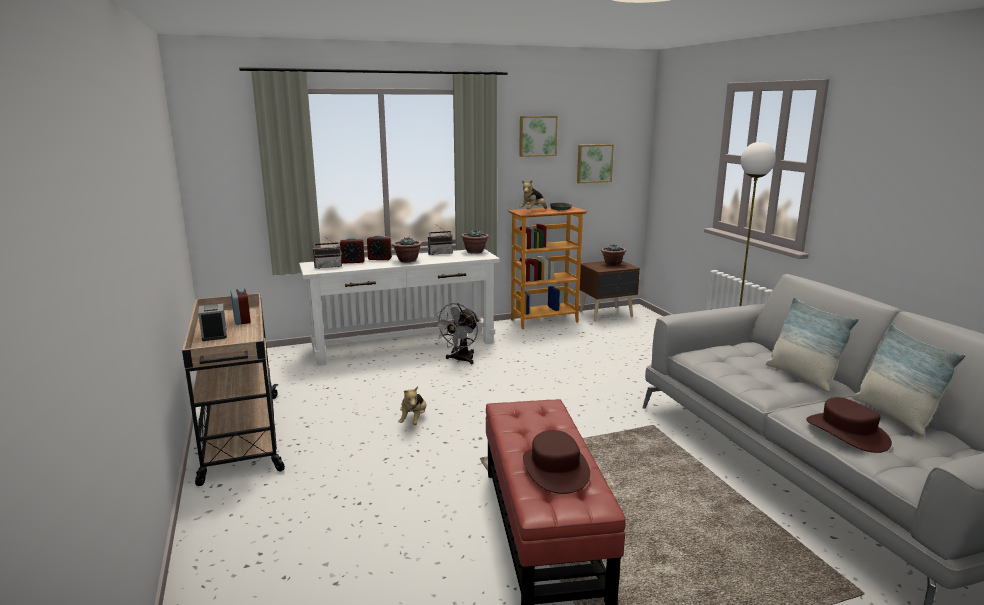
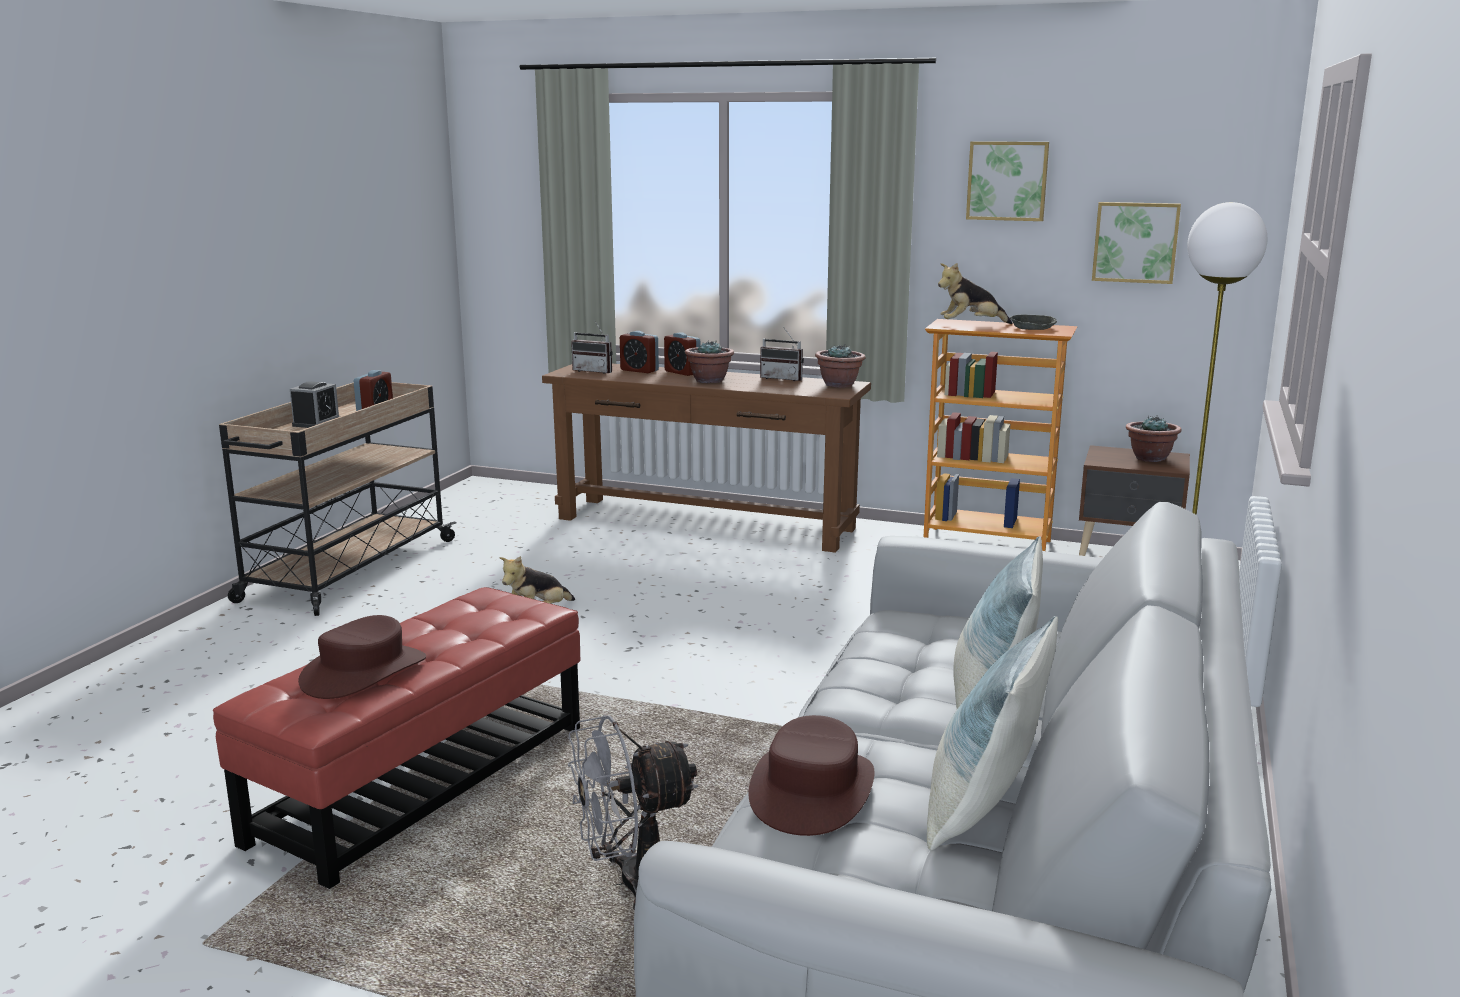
camera: 40 degrees right, 0 degrees up
white console table [299,249,500,366] -> brown console table [542,364,871,553]
grey fan [433,303,479,364] -> grey fan moved to [568,715,699,910]

